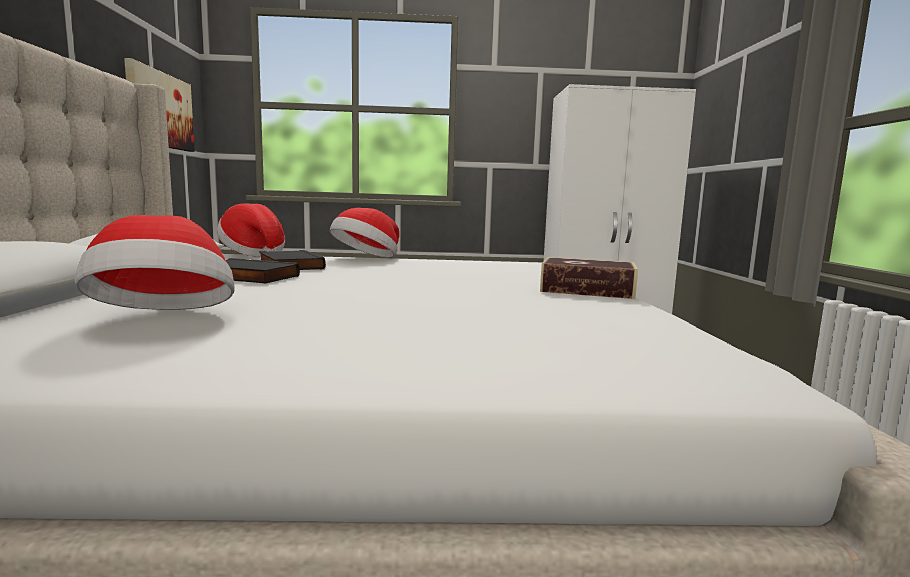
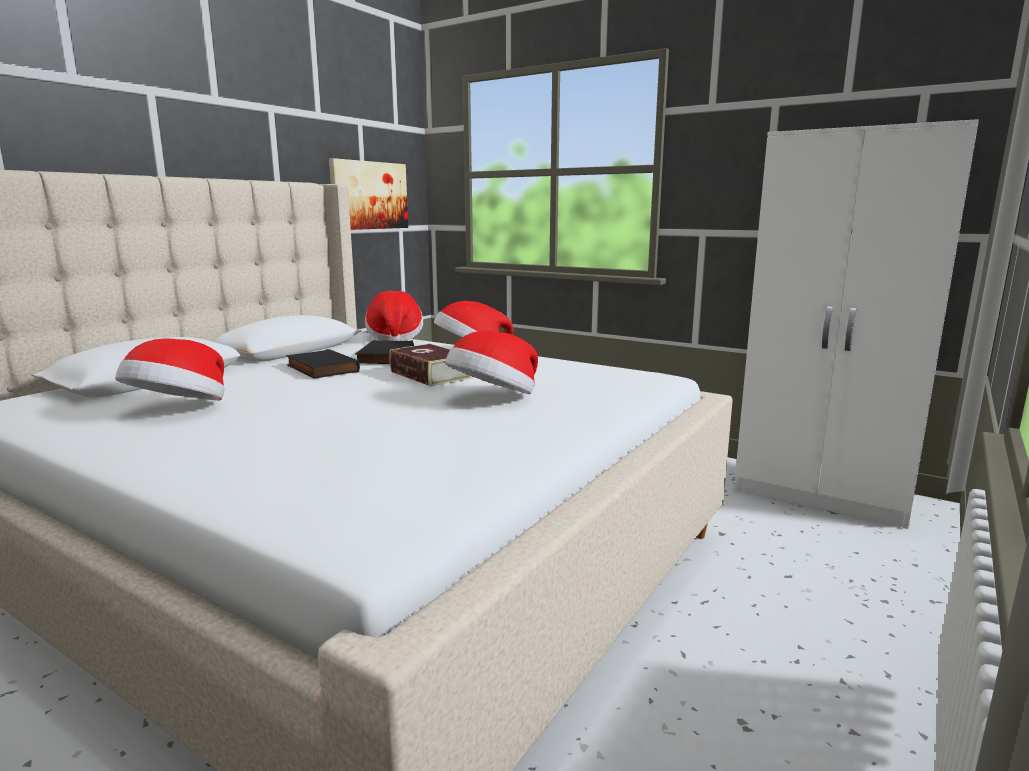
camera: 35 degrees right, 5 degrees up
book [540,257,638,299] -> book moved to [389,343,473,386]
none -> hat [445,330,538,394]

